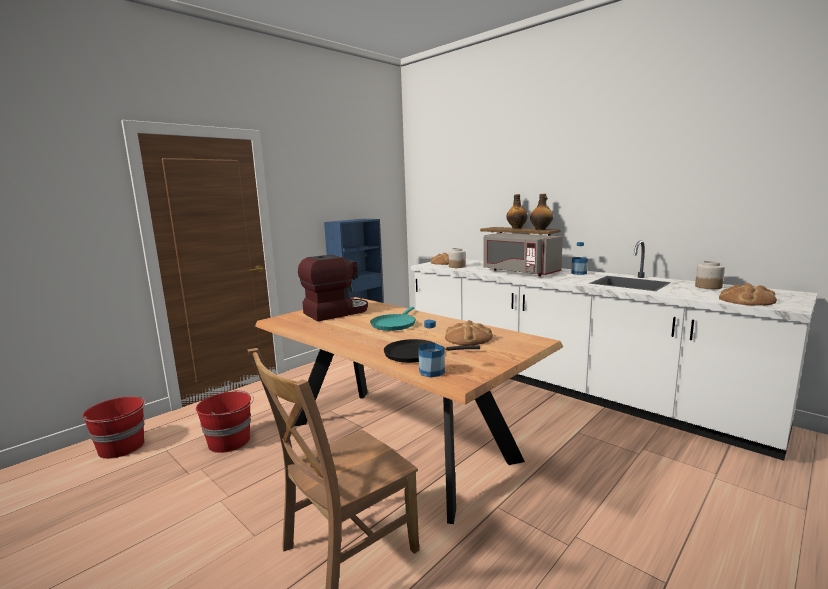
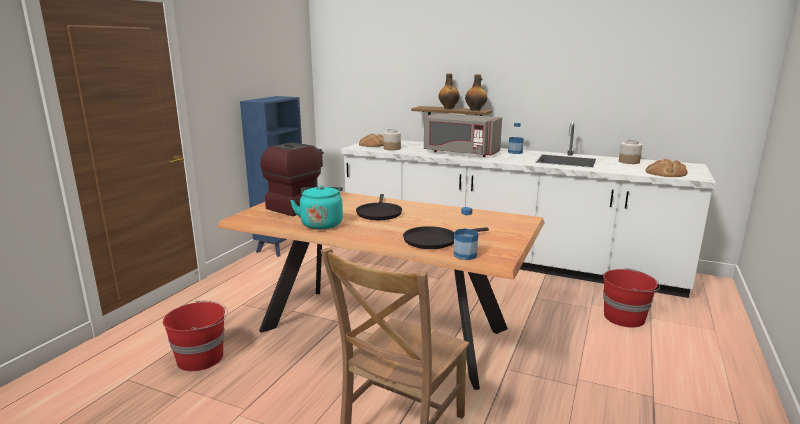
camera: 20 degrees left, 5 degrees up
red bucket [82,396,146,459] -> red bucket moved to [603,268,660,328]
turquoise frying pan [370,307,416,331] -> black frying pan [356,194,402,220]
bread [445,320,493,346] -> none
none -> turquoise kettle [290,185,343,230]

